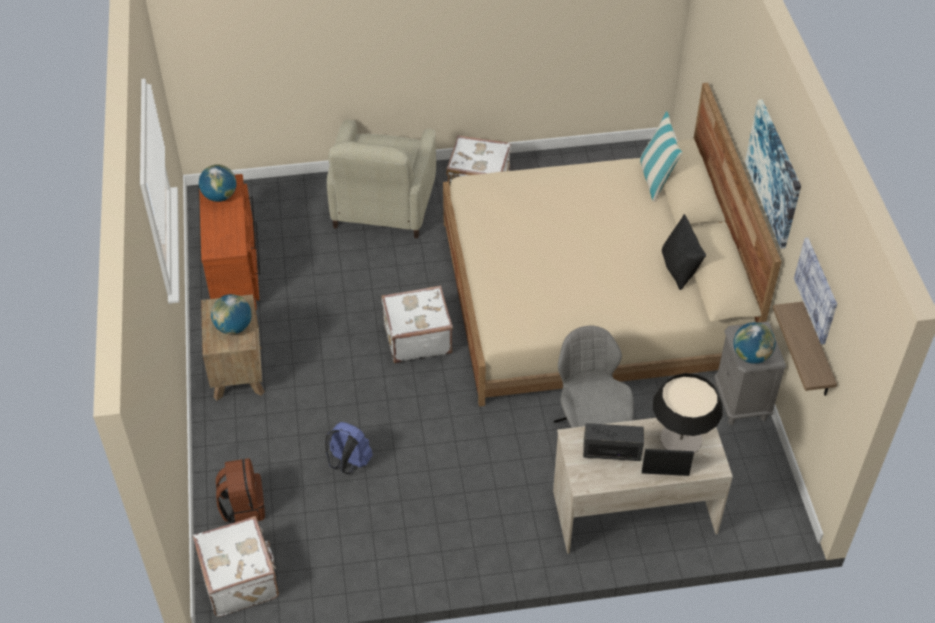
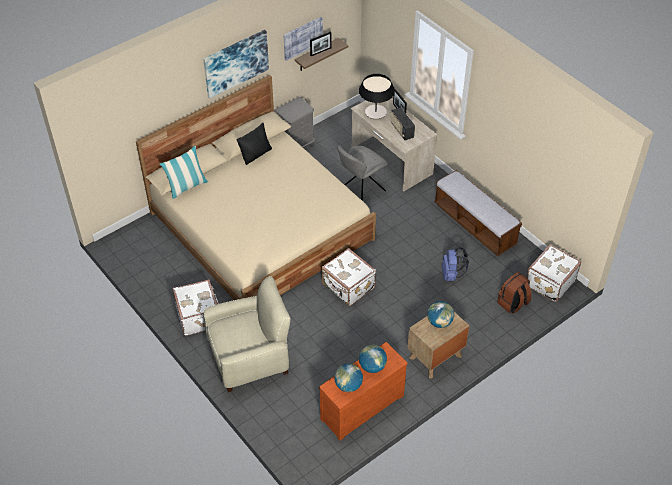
camera: 120 degrees left, 0 degrees up
globe [733,322,776,364] -> globe moved to [359,345,387,373]
none -> picture frame [310,31,331,56]
none -> bench [434,170,522,256]

